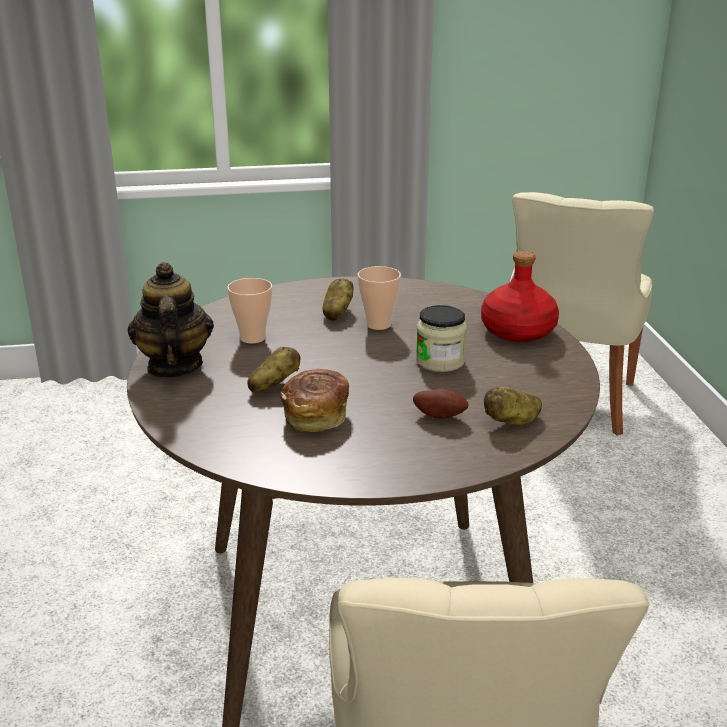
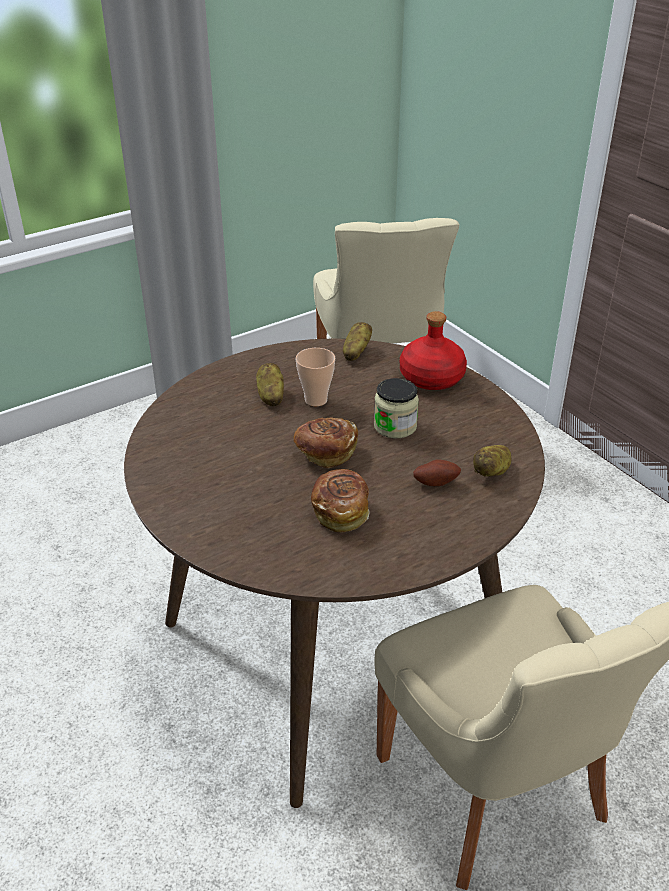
camera: 25 degrees left, 10 degrees up
teapot [128,262,214,378] -> none
cup [227,278,272,344] -> none
potato [247,347,300,393] -> potato moved to [343,322,372,361]
none -> bread [294,418,358,469]

